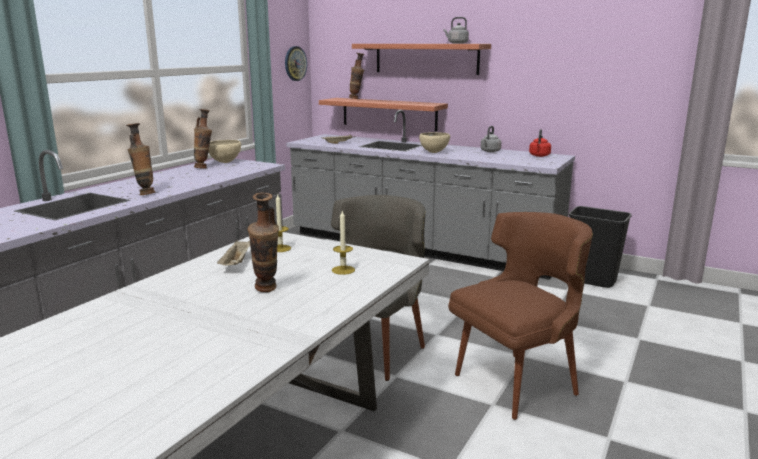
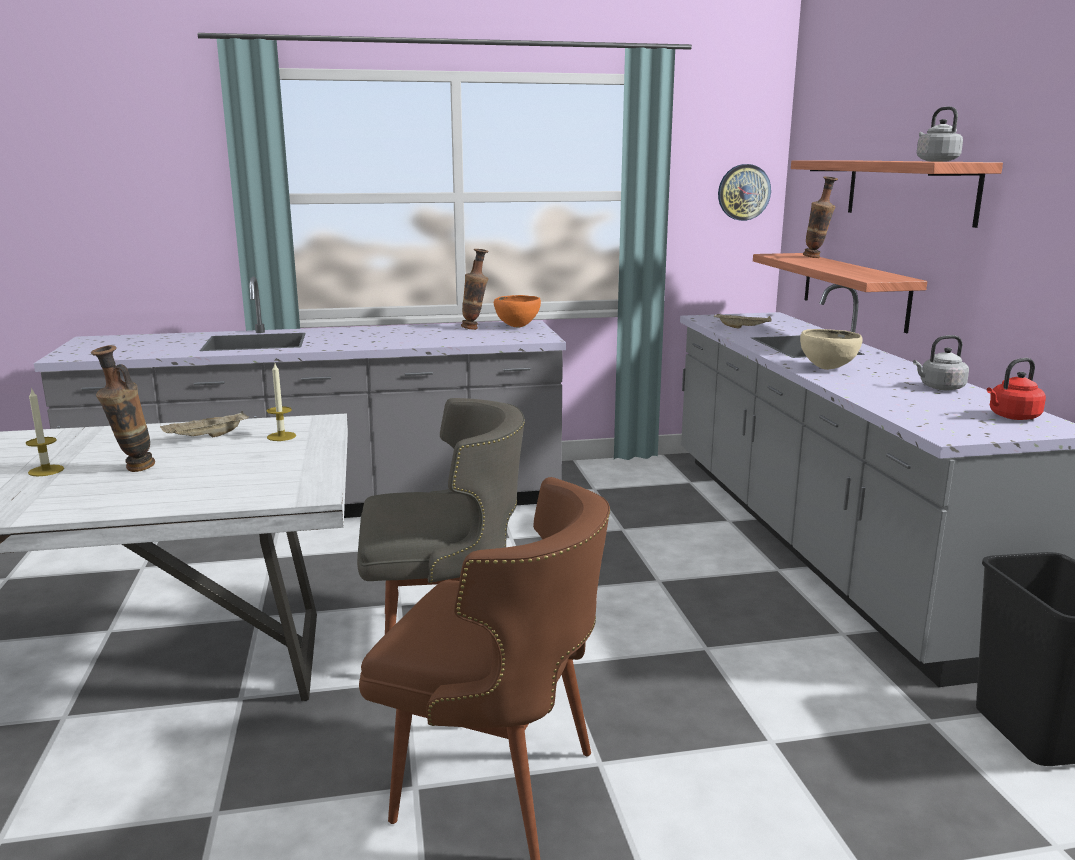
camera: 50 degrees right, 0 degrees up
vase [126,123,155,195] -> none
beige bowl [209,140,241,163] -> orange bowl [494,295,541,328]
candle [332,211,355,275] -> candle moved to [26,388,64,476]

